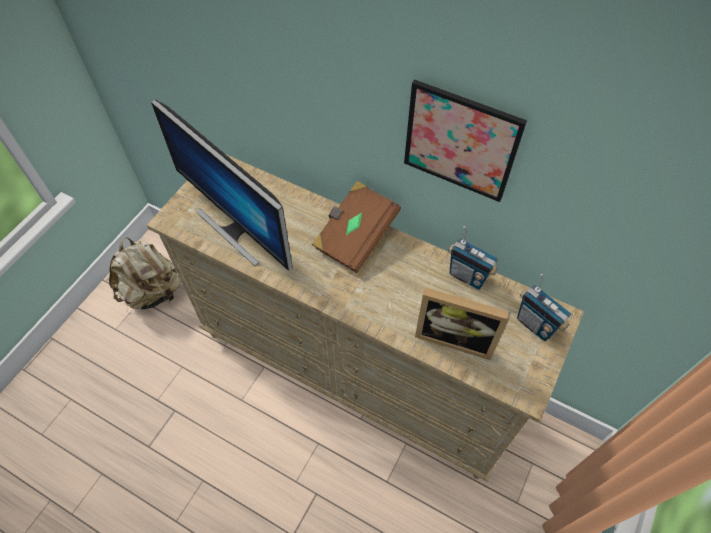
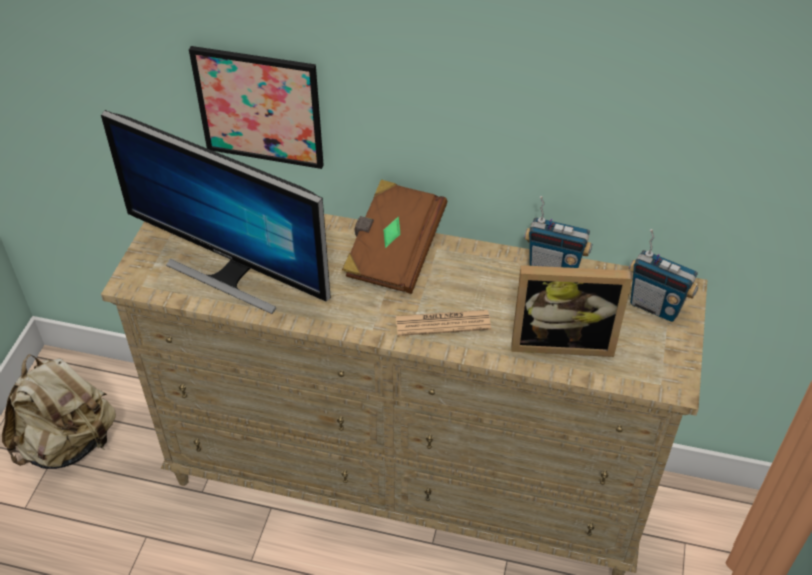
camera: 15 degrees left, 10 degrees down
picture [404,80,527,202] -> picture moved to [189,46,324,169]
none -> newspaper [396,310,491,336]

